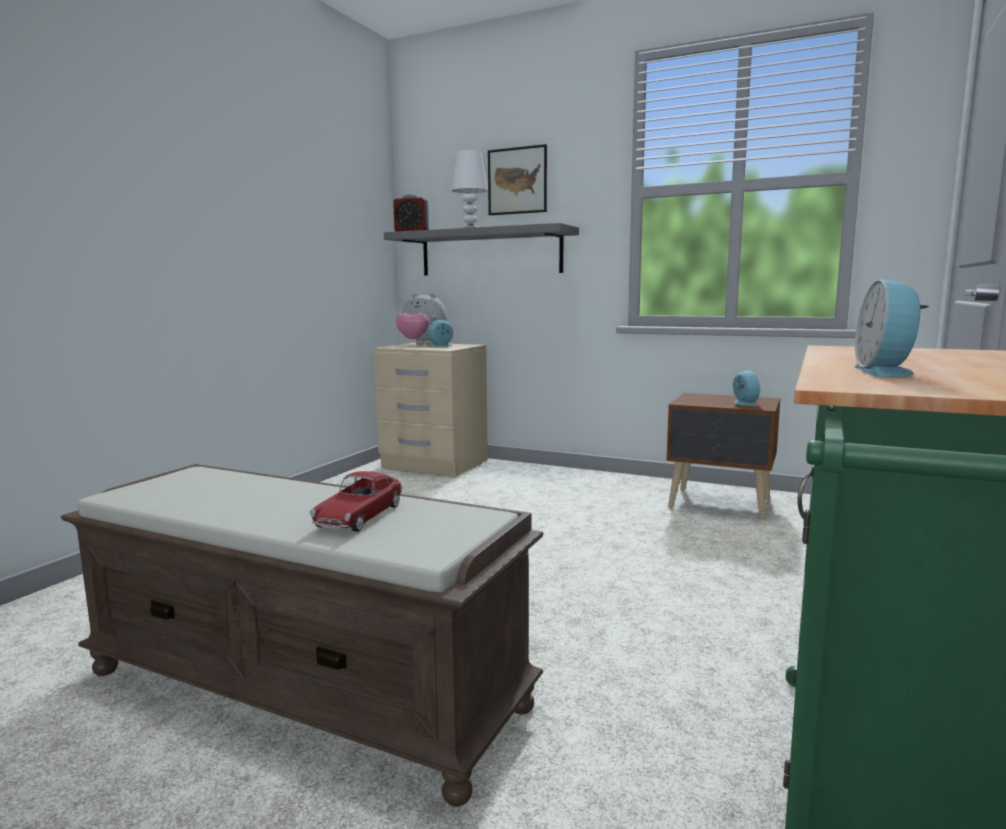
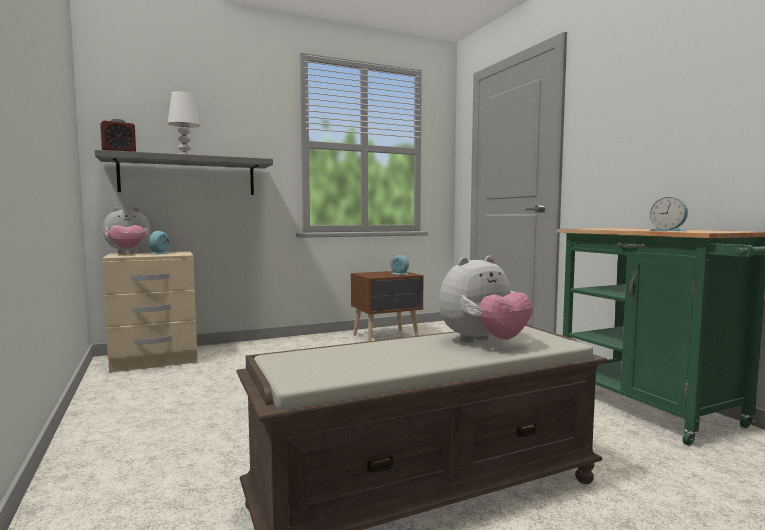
camera: 50 degrees left, 5 degrees down
toy car [310,471,403,532] -> plush toy [439,256,533,343]
picture [488,144,547,215] -> none

